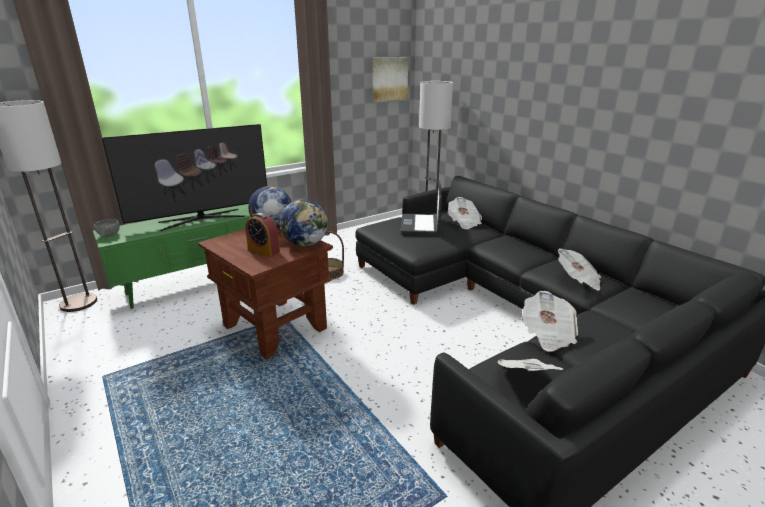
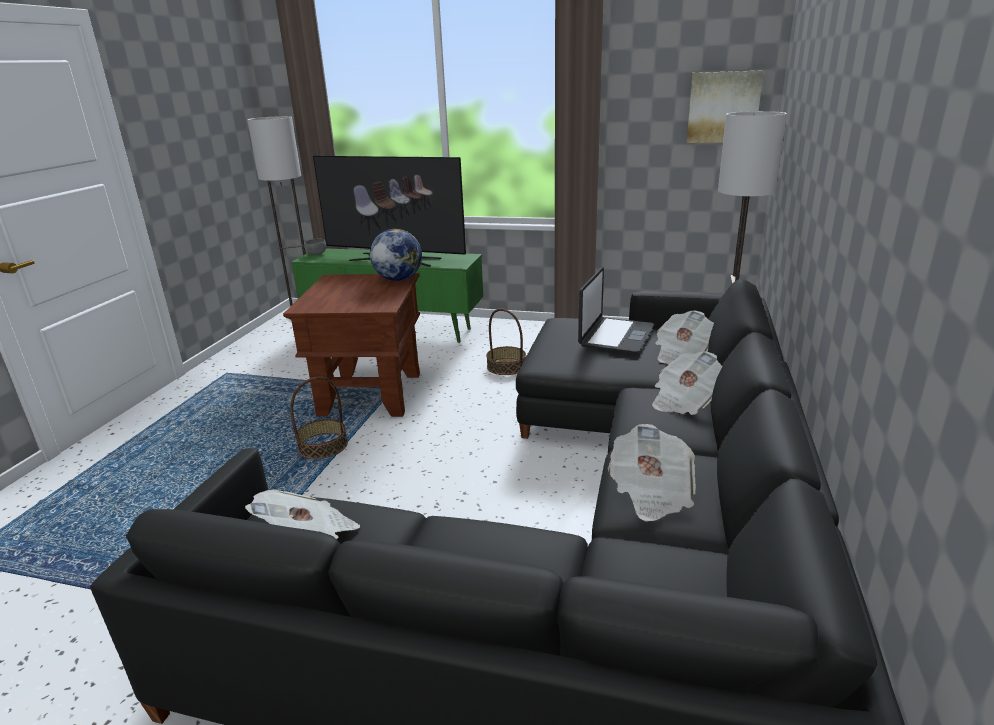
camera: 50 degrees right, 0 degrees up
alarm clock [245,213,280,256] -> none
globe [280,199,328,246] -> none
laptop [401,182,442,234] -> laptop turned 150 degrees clockwise [578,267,654,354]
newspaper [522,291,578,352] -> newspaper moved to [652,351,722,415]
none -> basket [290,376,348,459]

